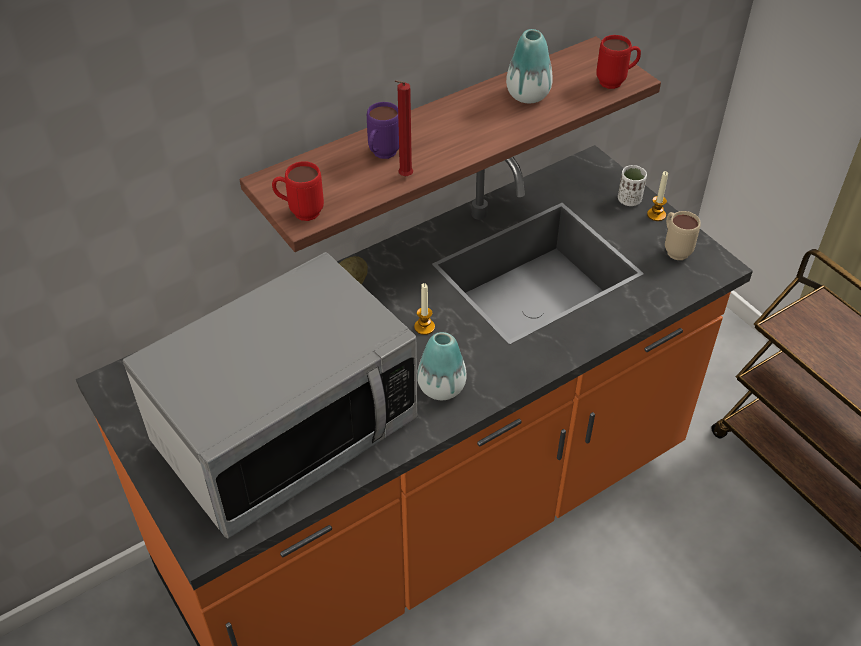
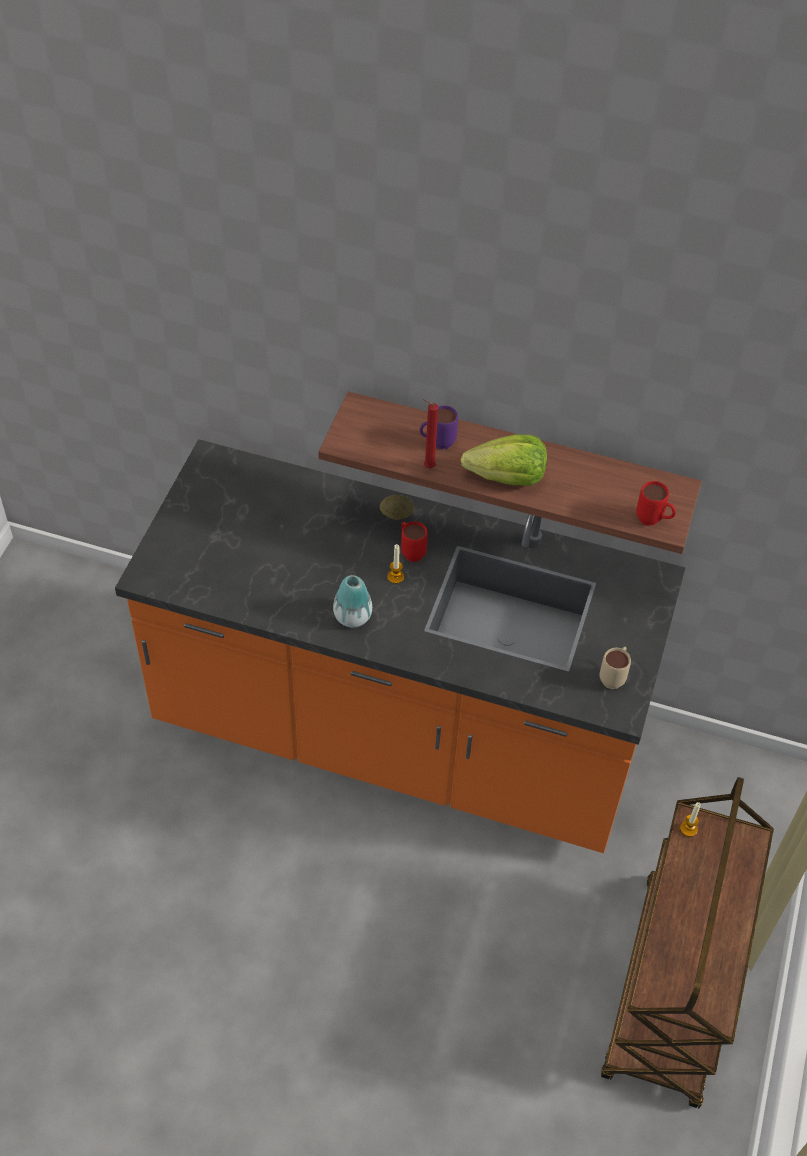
camera: 50 degrees right, 5 degrees up
microwave [123,252,417,538] -> none
red mug [272,161,324,221] -> red mug moved to [401,521,428,562]
vase [506,29,553,103] -> none
white cup [618,165,647,206] -> none
candle [647,171,668,221] -> candle moved to [680,802,701,837]
none -> lettuce [461,434,547,486]

